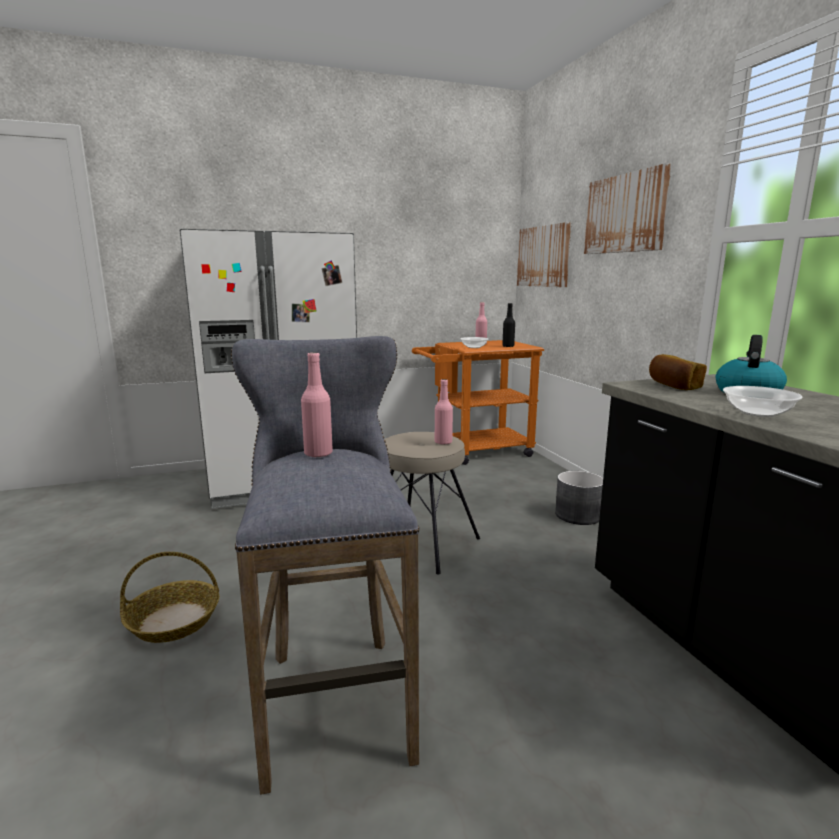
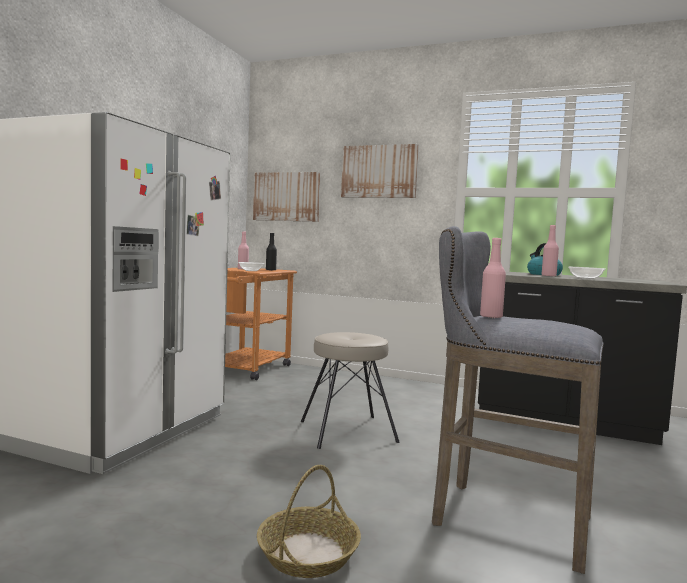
camera: 50 degrees left, 10 degrees down
pink bottle [435,379,453,445] -> pink bottle moved to [542,225,559,276]
grey planter [555,471,603,525] -> none
bread [649,354,707,390] -> none

